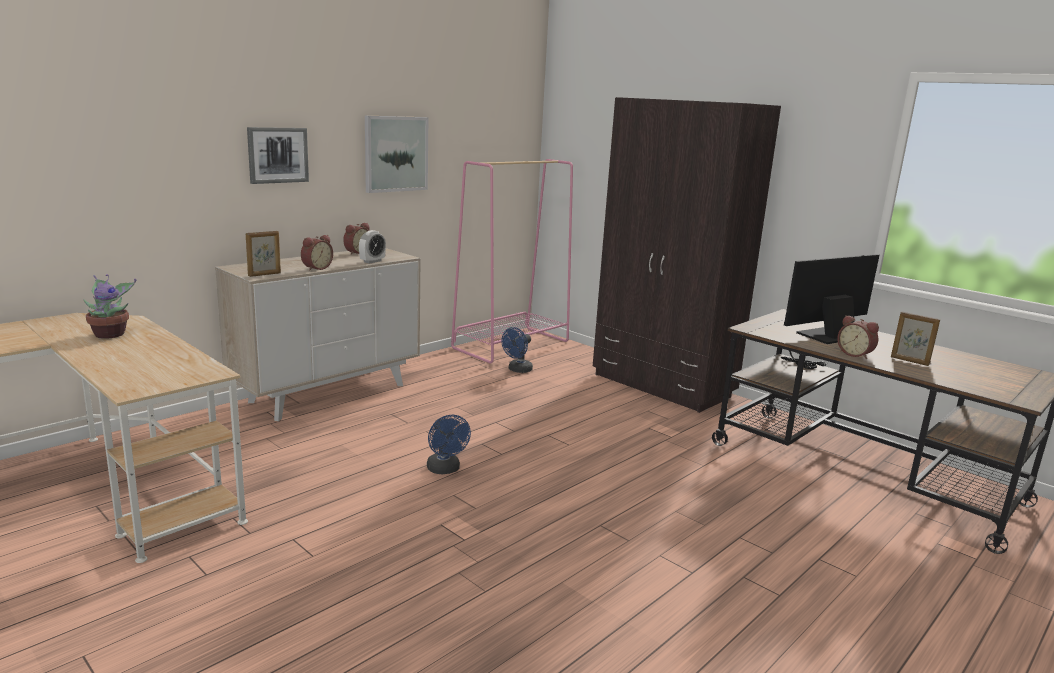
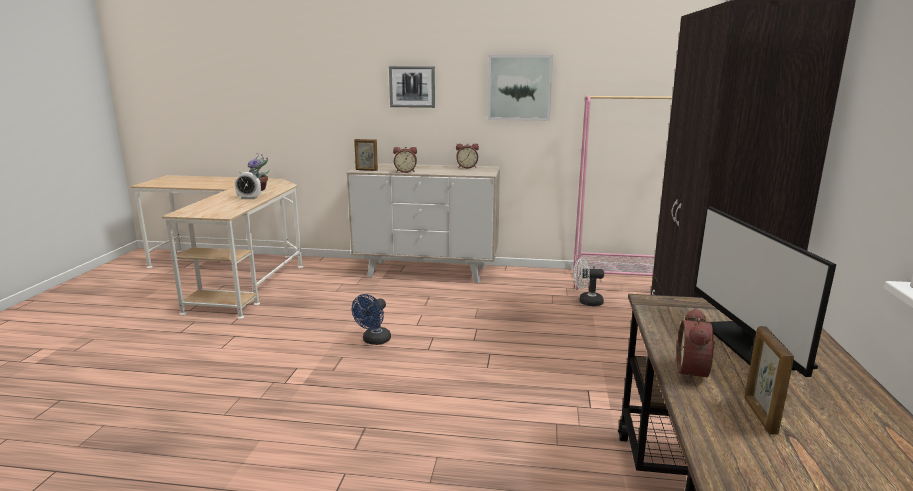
camera: 55 degrees right, 0 degrees up
alarm clock [359,230,386,264] -> alarm clock moved to [235,172,261,199]
blue fan [501,327,533,373] -> white fan [574,258,604,306]
monitor [784,254,879,344] -> monitor turned 120 degrees counterclockwise [694,206,836,377]

